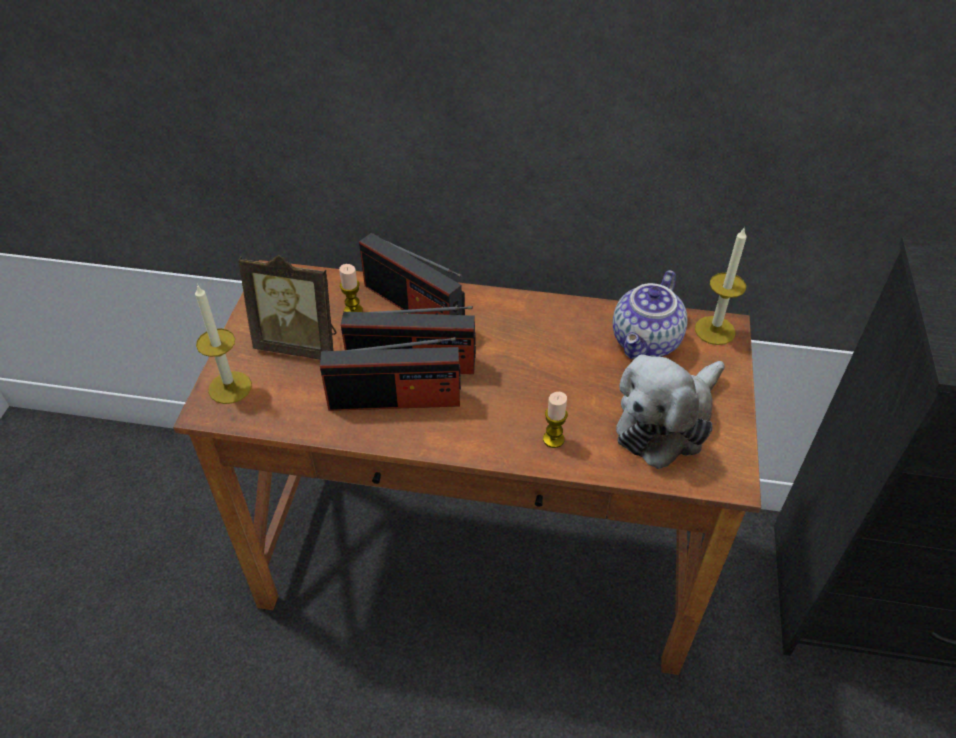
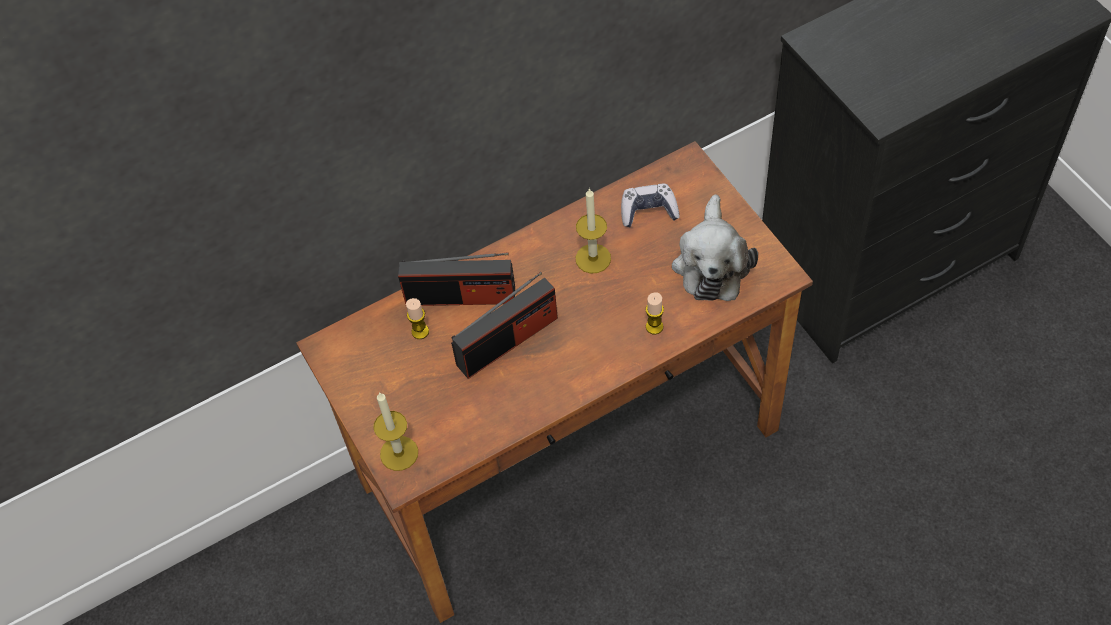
camera: 35 degrees left, 10 degrees up
picture frame [239,255,336,360] -> none
radio [320,337,461,411] -> none
teapot [613,270,687,359] -> game controller [621,184,680,227]
candle [695,227,747,345] -> candle moved to [576,188,611,274]

